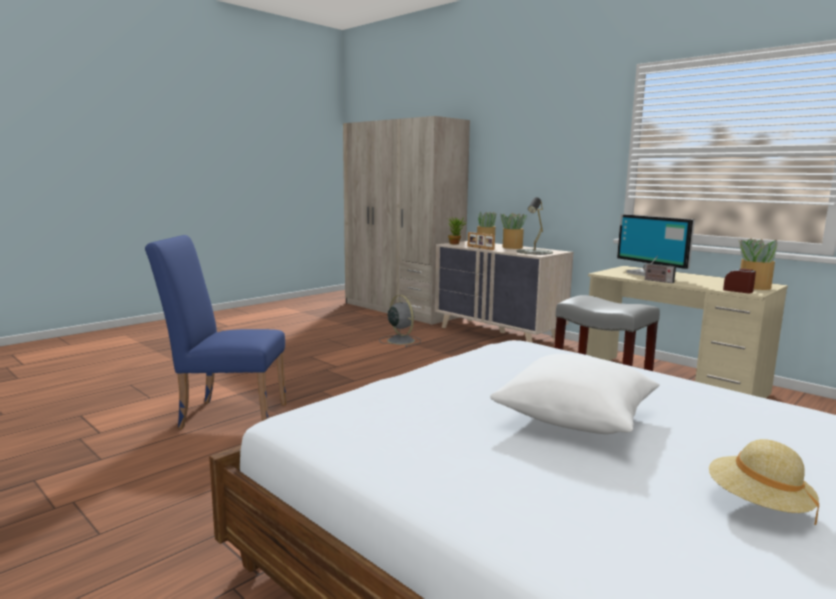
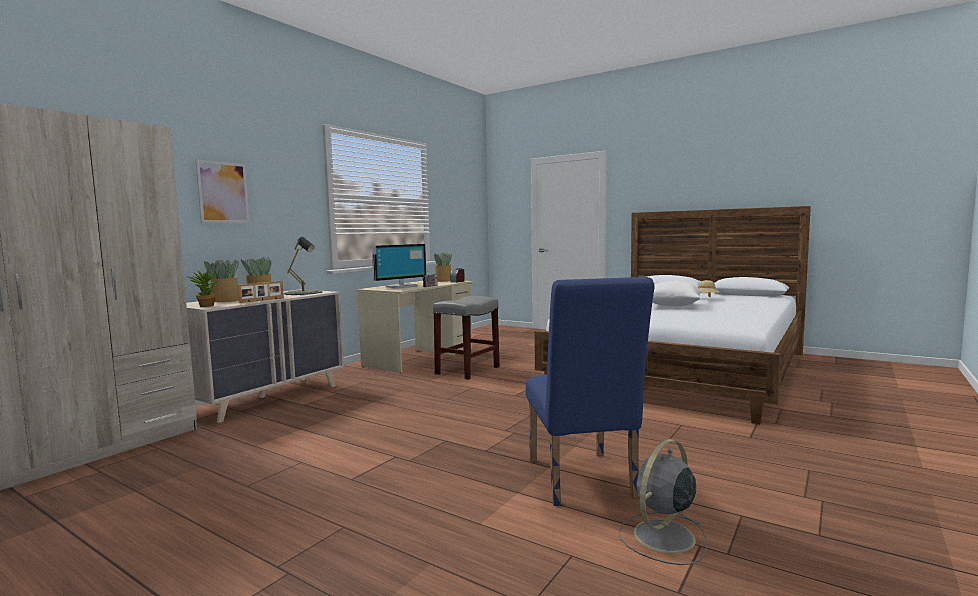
camera: 100 degrees left, 5 degrees down
grey fan [379,295,421,347] -> grey fan moved to [619,439,707,565]
none -> picture [195,159,250,223]

